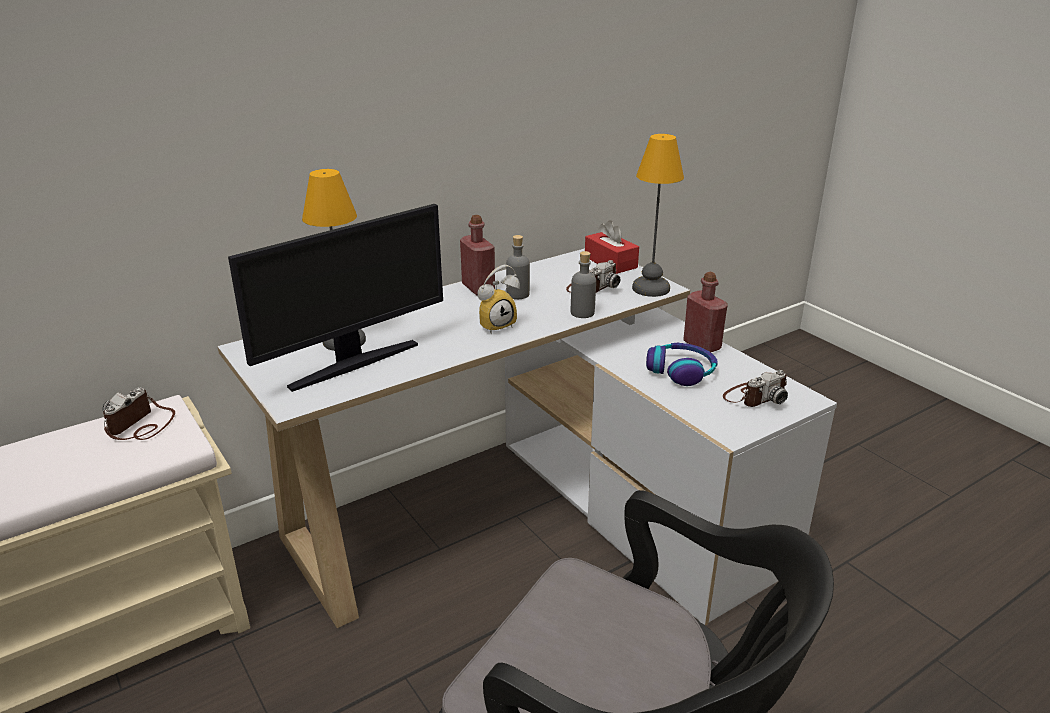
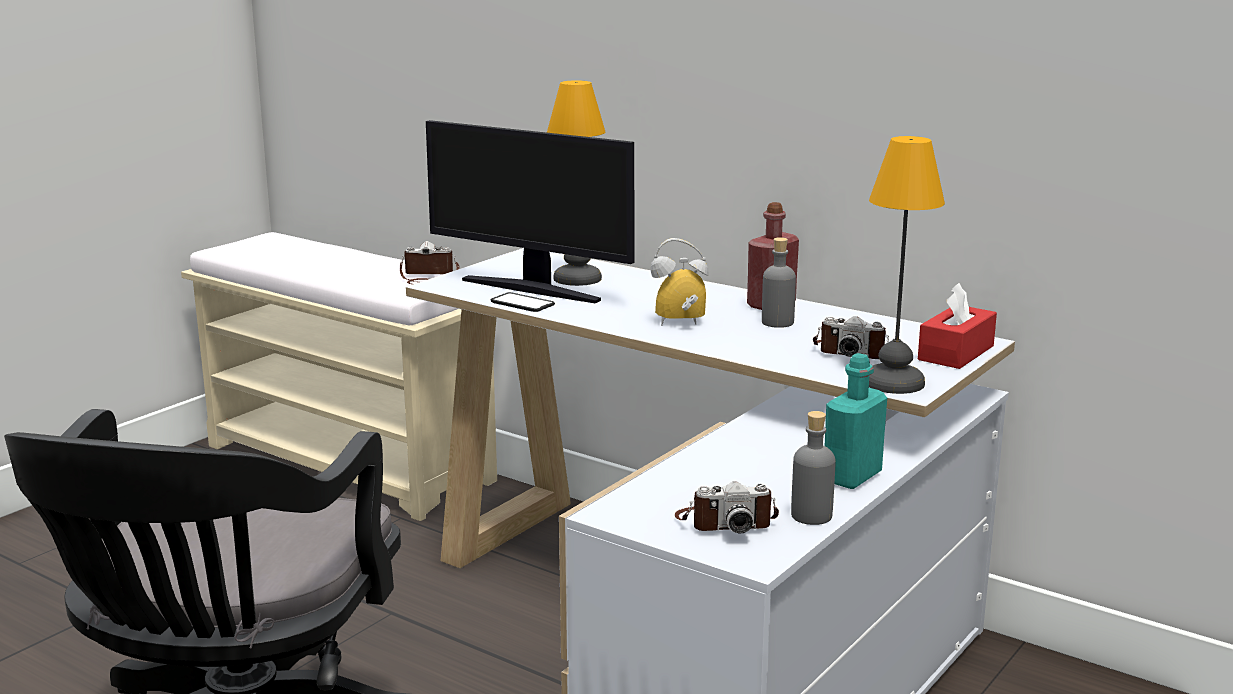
camera: 70 degrees right, 10 degrees down
alarm clock [477,265,520,334] -> alarm clock turned 135 degrees clockwise [651,238,708,326]
grey bottle [571,251,596,318] -> grey bottle moved to [791,411,836,525]
headphones [646,343,718,386] -> none
red bottle [683,272,728,352] -> turquoise bottle [825,353,887,489]
camera [723,370,788,407] -> camera turned 45 degrees counterclockwise [675,481,779,534]
none -> phone [491,292,555,312]

